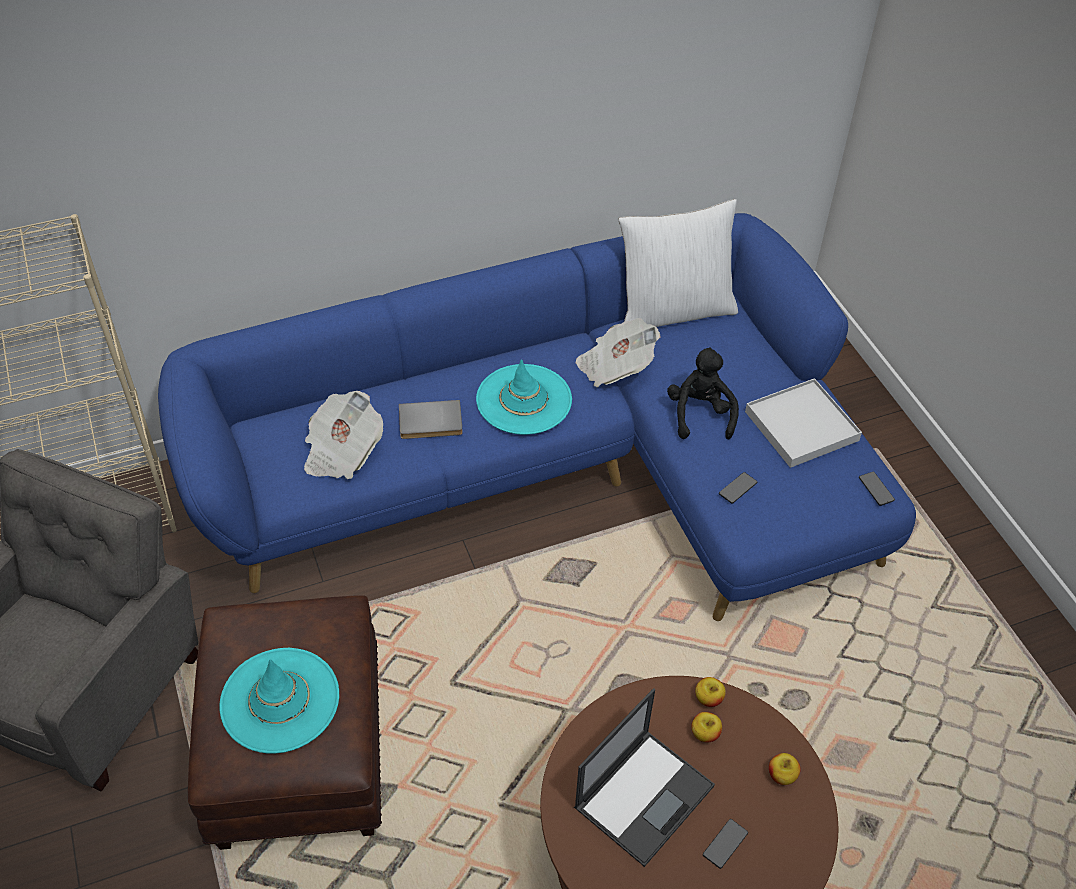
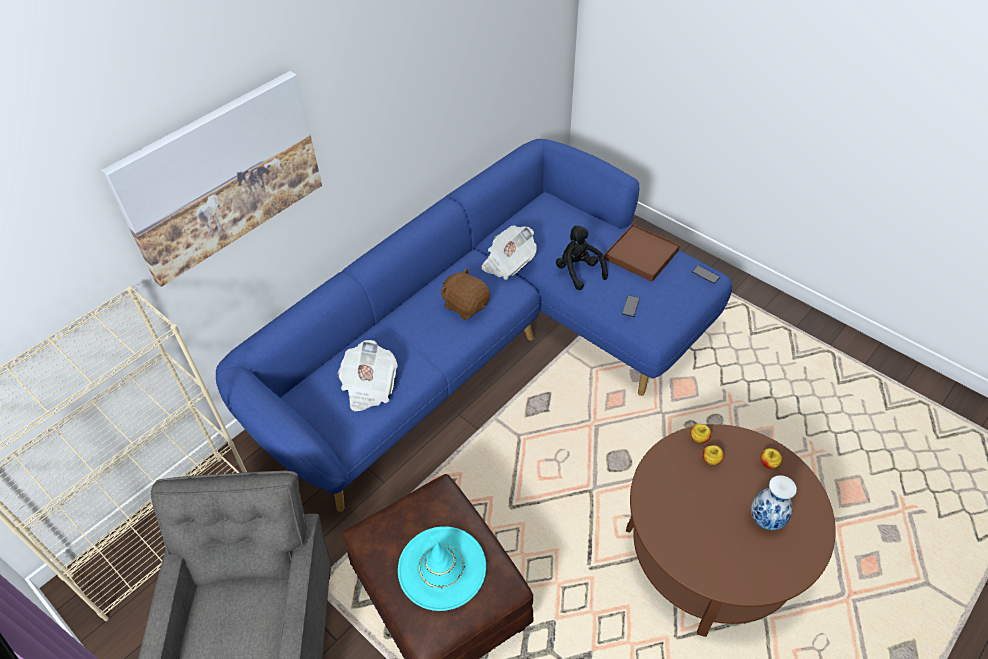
camera: 25 degrees left, 0 degrees up
grey book [399,400,463,439] -> none
turquoise hat [476,359,572,435] -> brown plush toy [440,268,490,320]
laptop [574,689,715,867] -> none
white pillow [618,199,738,327] -> none
phone [703,819,748,869] -> vase [751,475,797,530]
white tray [745,378,862,468] -> brown tray [605,224,680,282]
none -> picture [101,71,322,287]

